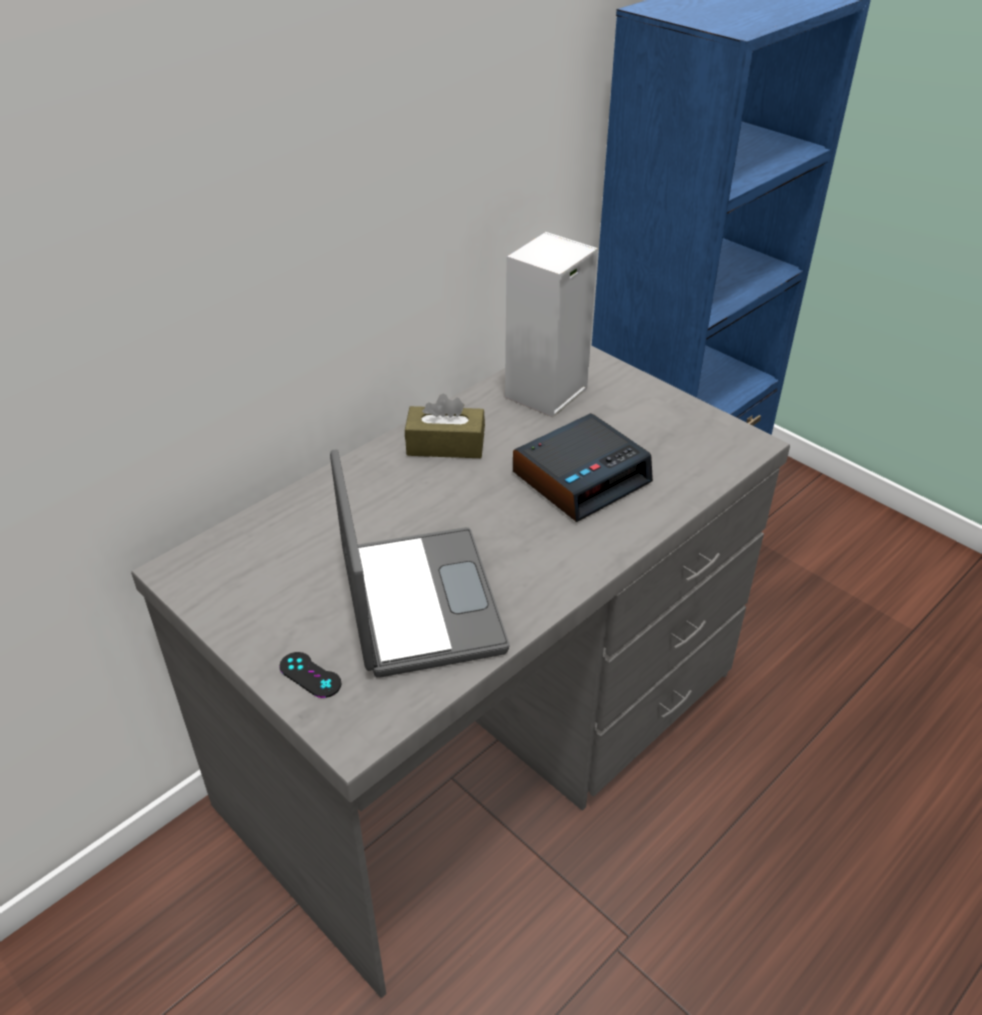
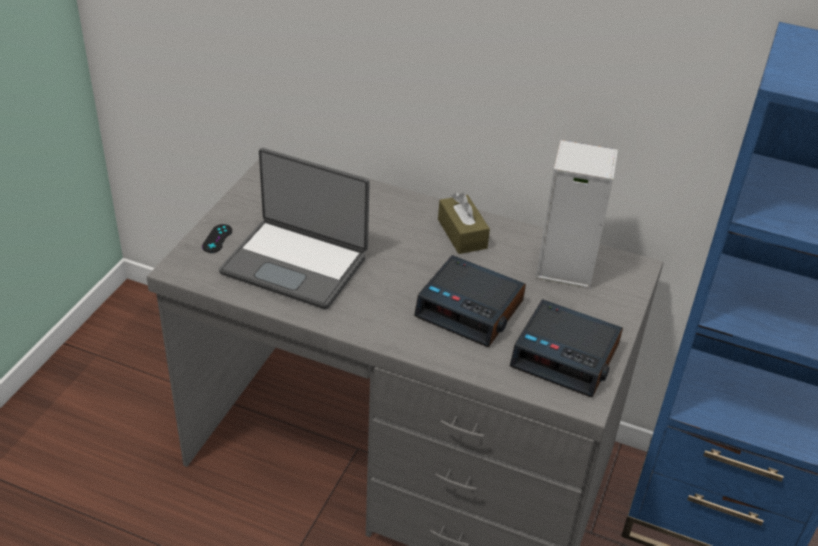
camera: 65 degrees right, 0 degrees up
laptop [330,449,510,678] -> laptop turned 60 degrees clockwise [219,148,370,309]
none -> alarm clock [510,299,623,397]

